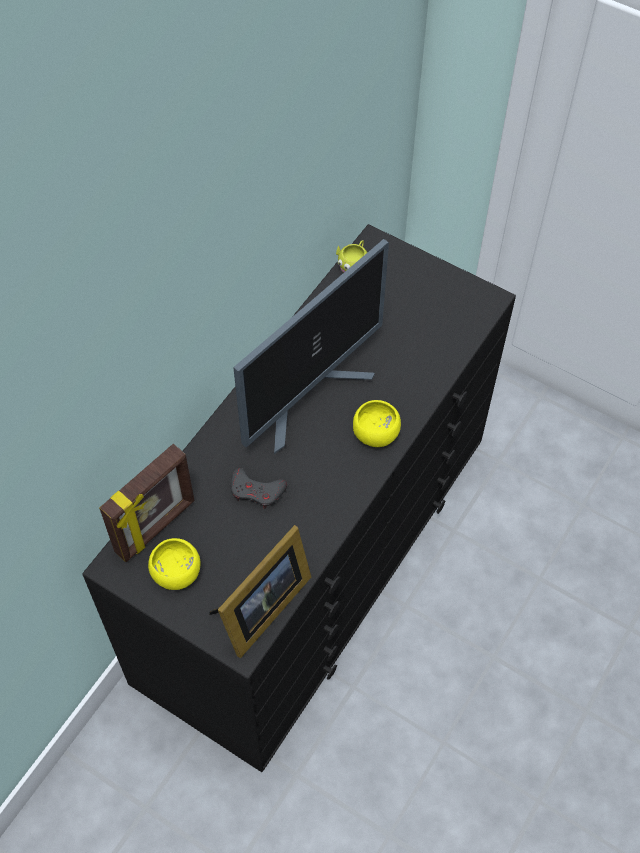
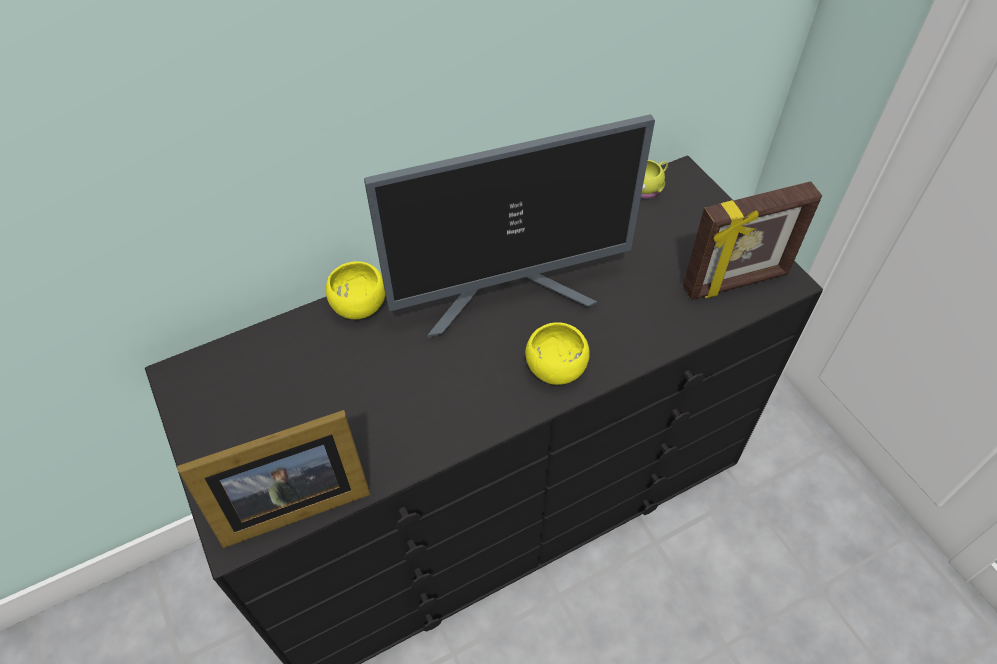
camera: 30 degrees right, 5 degrees down
picture frame [99,444,194,562] -> picture frame moved to [683,181,822,300]
yellow bowl [148,538,201,590] -> yellow bowl moved to [326,261,386,319]
grey game controller [231,468,287,509] -> none

